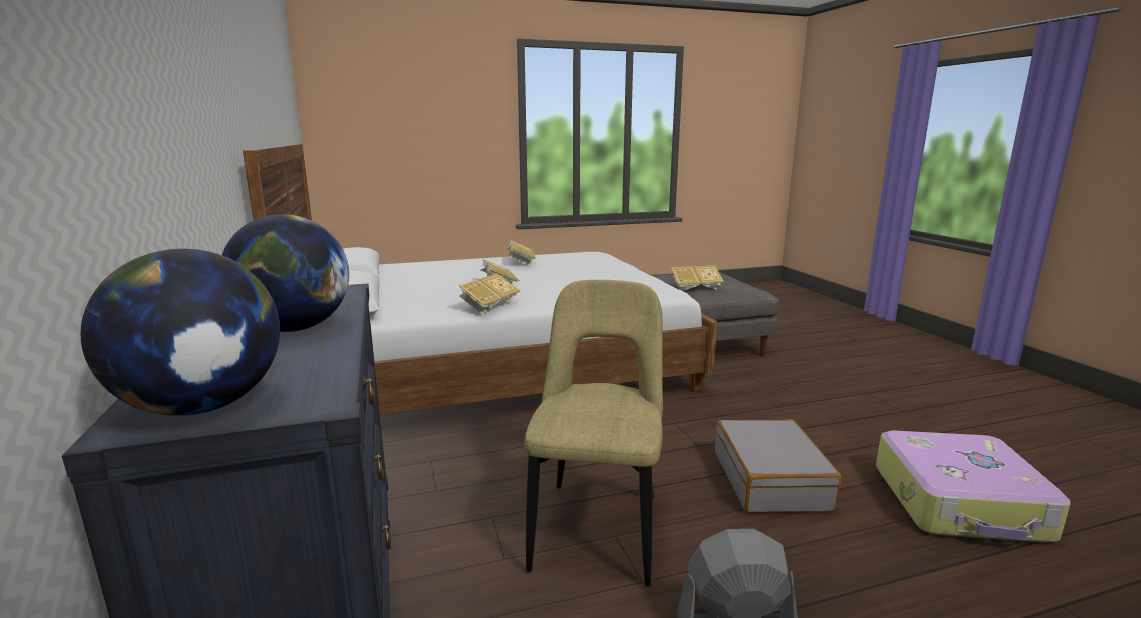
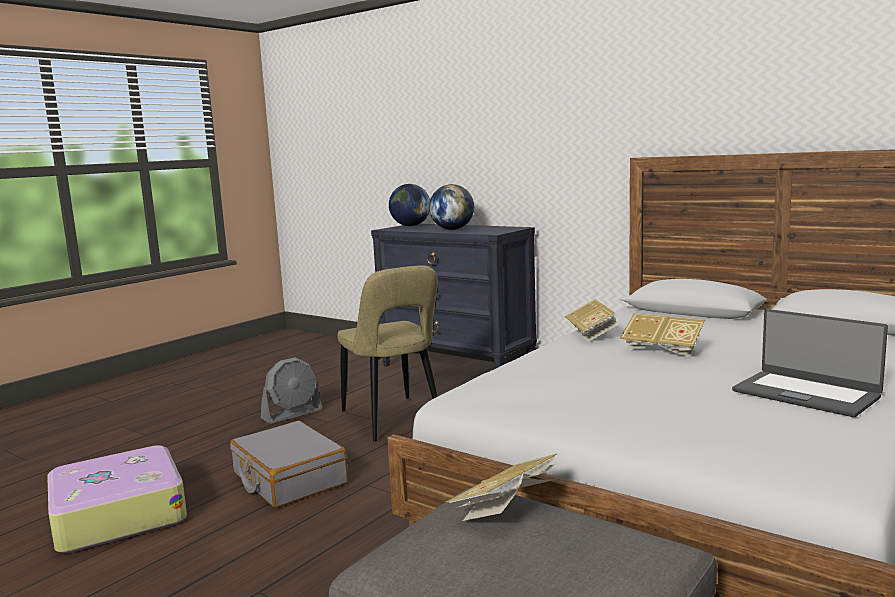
camera: 145 degrees right, 5 degrees down
book [508,240,536,266] -> laptop [732,309,888,417]

